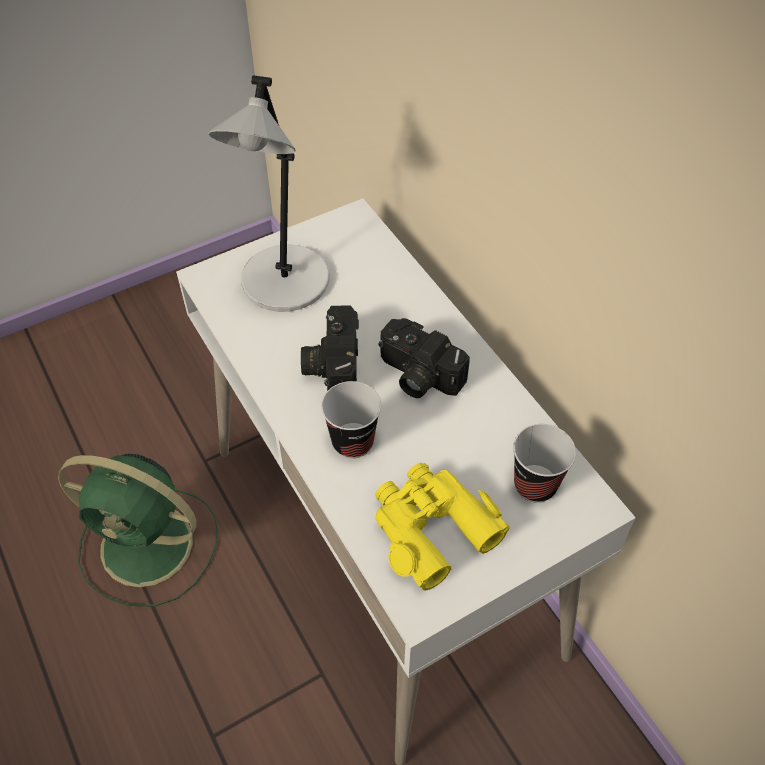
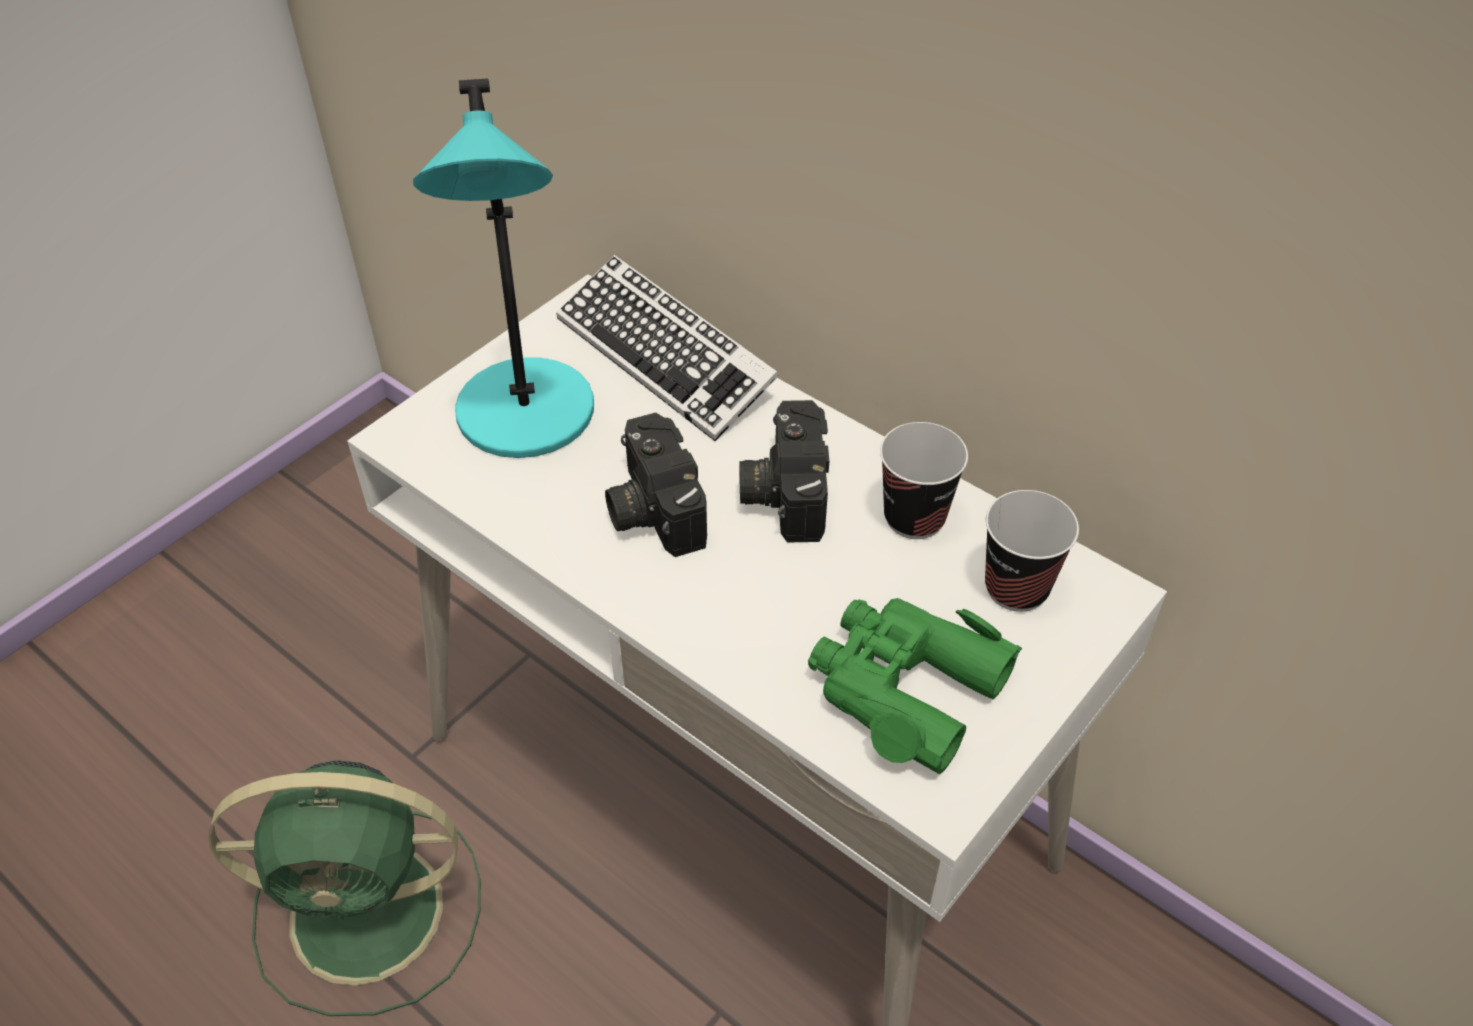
camera: 20 degrees left, 5 degrees down
grey table lamp [208,75,330,312] -> turquoise table lamp [413,79,594,458]
cup [321,381,381,458] -> cup moved to [880,422,968,539]
yellow binoculars [375,463,510,591] -> green binoculars [808,598,1022,774]
camera [378,318,470,398] -> camera turned 75 degrees clockwise [739,400,829,543]
none -> keyboard [556,255,779,441]

